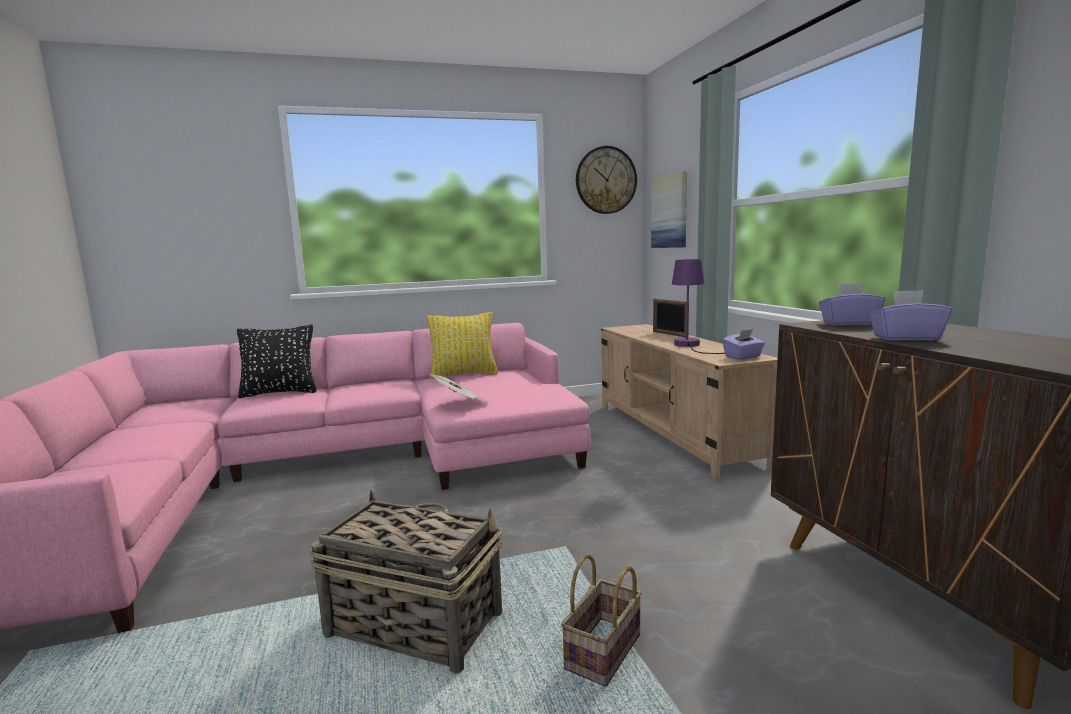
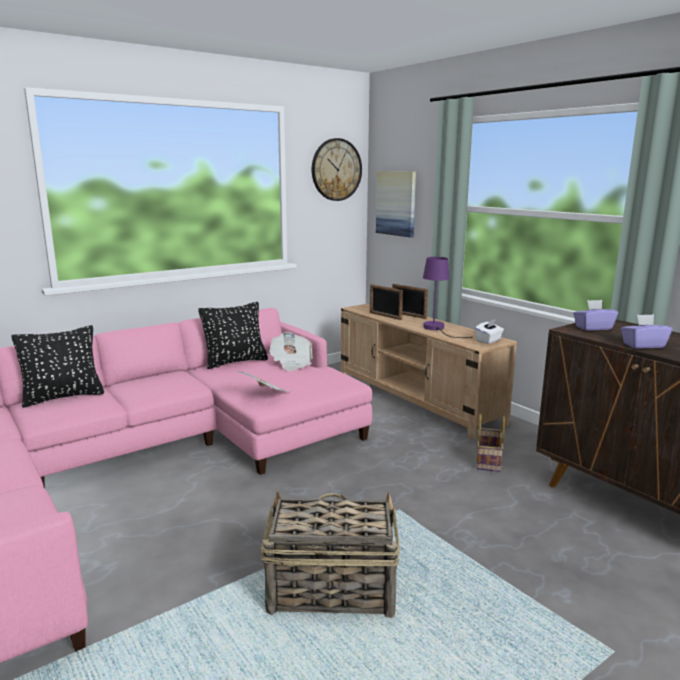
camera: 20 degrees left, 5 degrees up
yellow pillow [427,312,498,379] -> black pillow [198,302,268,369]
basket [561,554,642,687] -> basket moved to [476,413,505,472]
purple tissue box [722,329,765,360] -> white tissue box [475,319,504,344]
none -> newspaper [269,332,312,371]
none -> picture frame [370,284,403,320]

